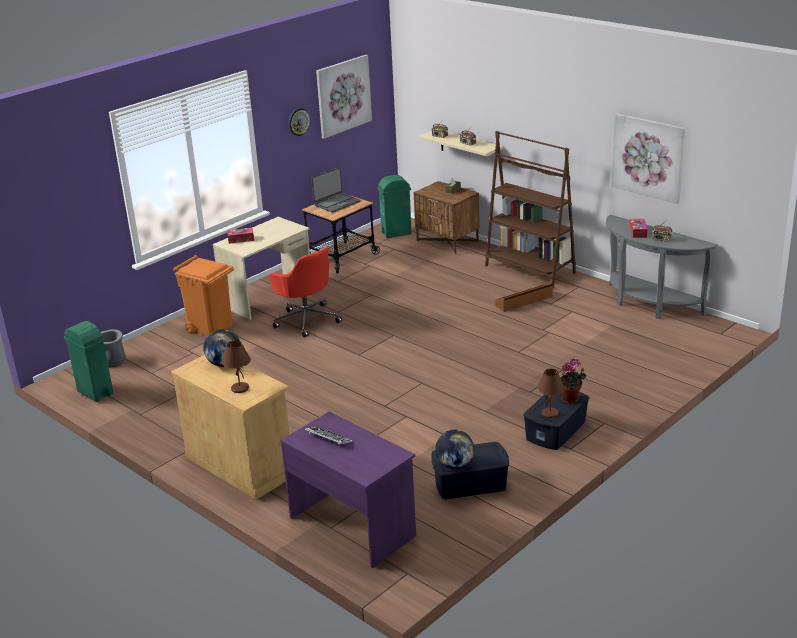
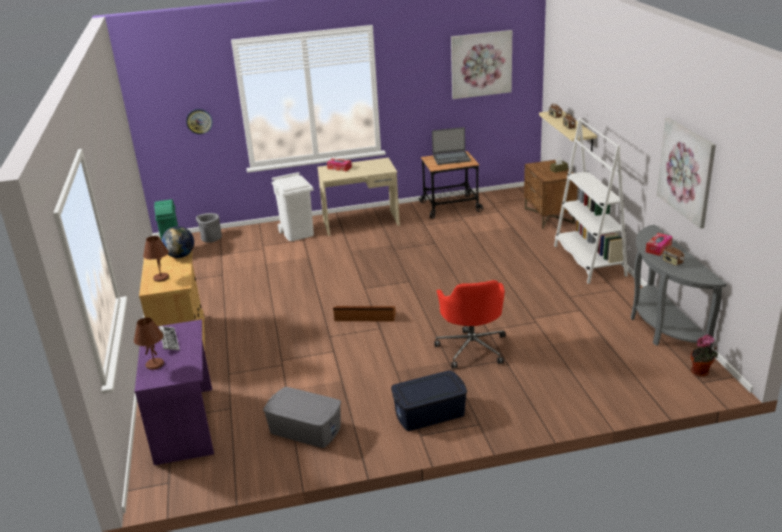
camera: 35 degrees right, 0 degrees up
orange trash can [173,255,234,336] -> white trash can [271,172,314,241]
red office chair [269,247,342,338] -> red office chair moved to [434,280,506,369]
wall clock [288,108,310,136] -> wall clock moved to [186,109,213,134]
green trash can [377,175,412,238] -> none
blue storage box [431,442,509,499] -> grey storage box [263,387,341,448]
globe [435,430,474,469] -> none
brown bookcase [485,131,576,288] -> white bookcase [554,118,628,284]
brown storage box [495,283,553,312] -> brown storage box moved to [333,306,396,322]
brown table lamp [537,369,565,418] -> brown table lamp moved to [134,317,164,370]
potted plant [561,358,586,404] -> potted plant moved to [691,334,718,377]

